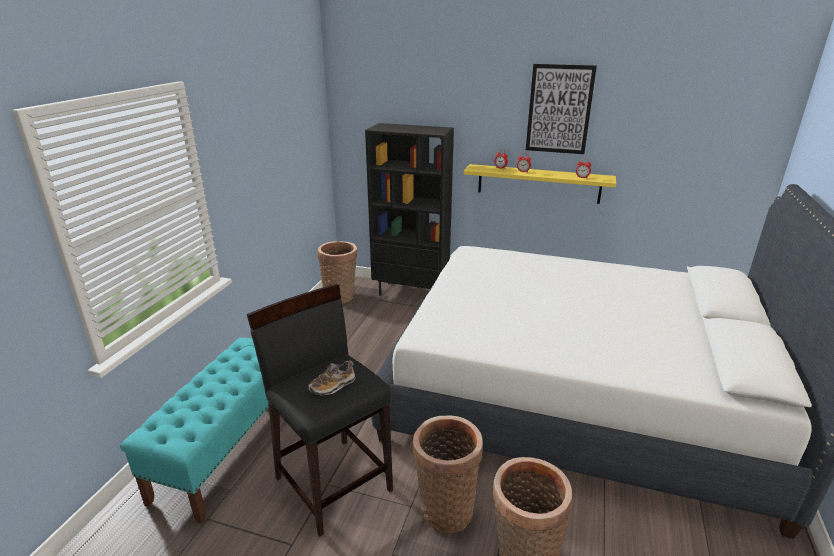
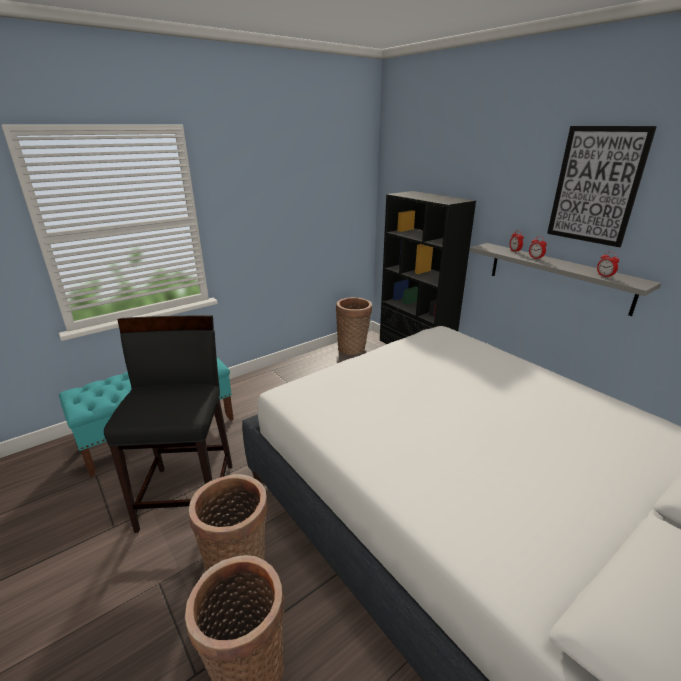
camera: 35 degrees right, 0 degrees up
shoe [308,360,355,395] -> none
yellow shelf [464,164,616,204] -> grey shelf [469,243,661,316]

